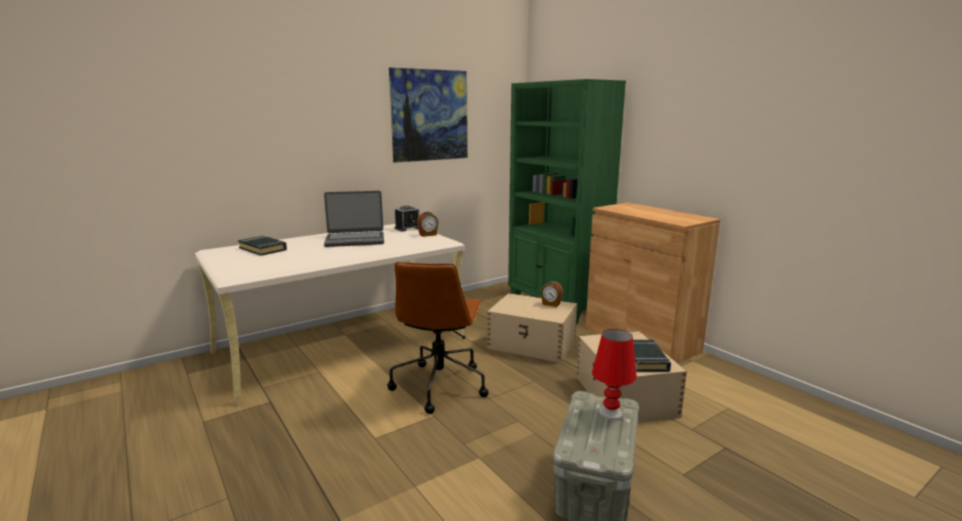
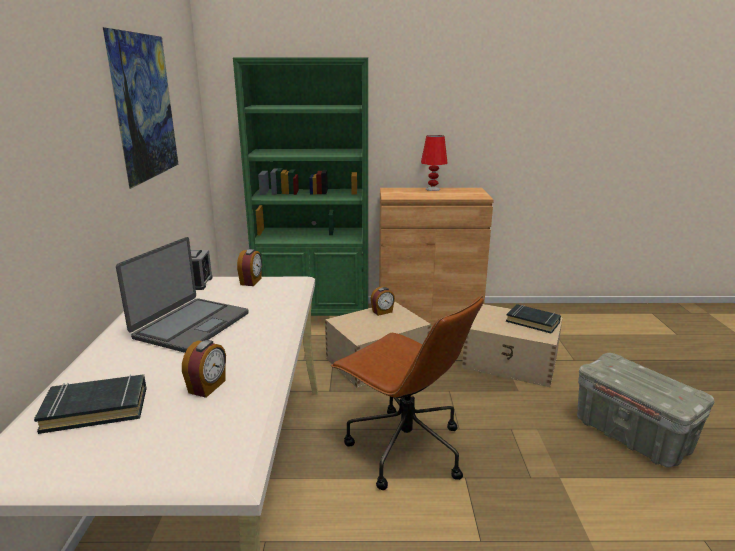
camera: 55 degrees left, 5 degrees up
red table lamp [592,329,637,420] -> red table lamp moved to [421,135,447,191]
none -> alarm clock [182,340,226,397]

